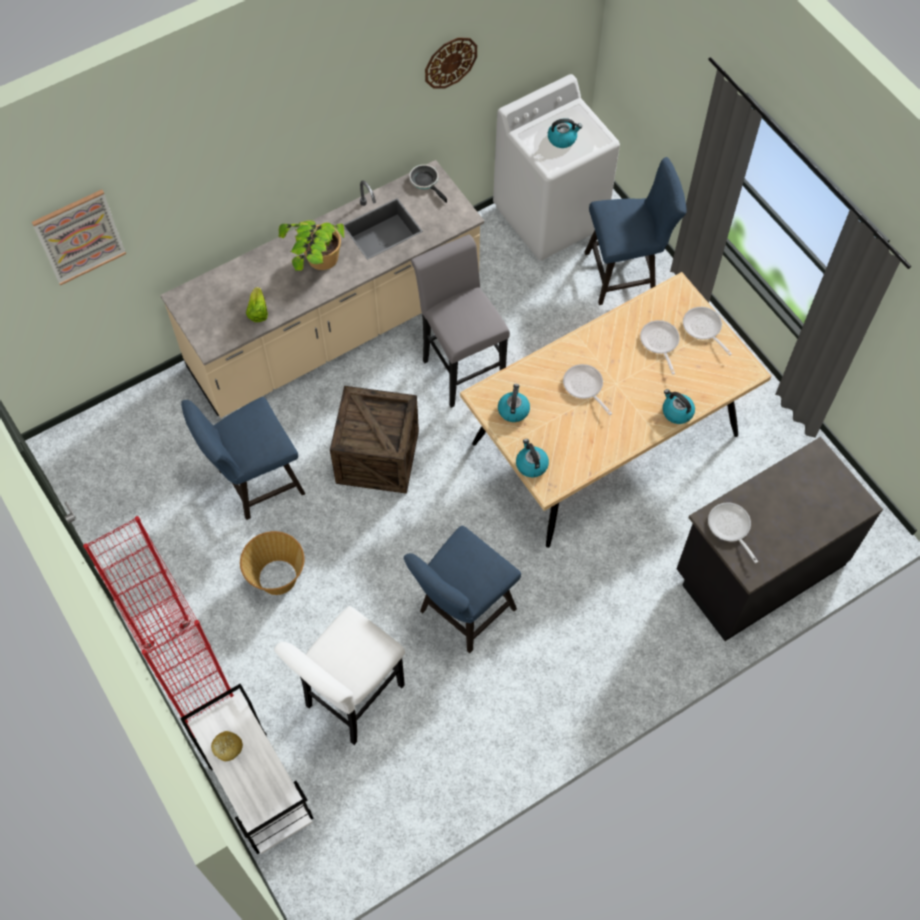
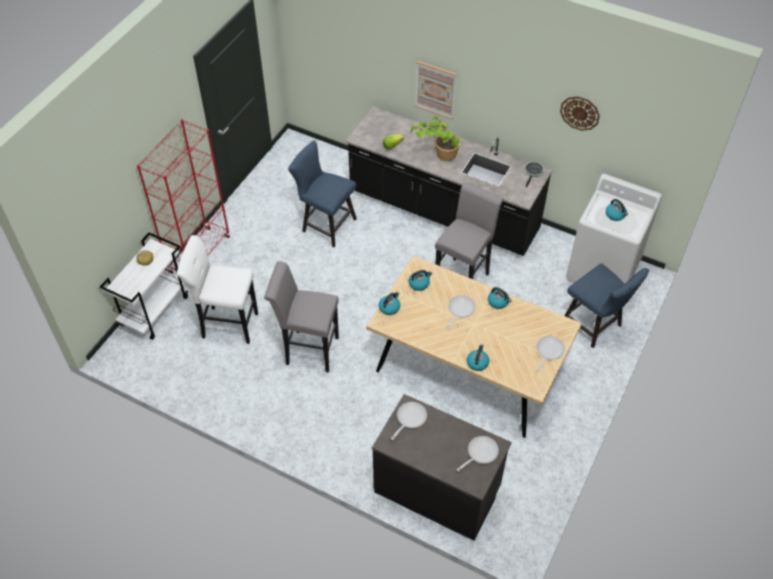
camera: 60 degrees right, 10 degrees down
picture [32,190,126,285] -> picture moved to [415,61,457,119]
beige counter [160,160,484,418] -> black counter [346,106,552,256]
basket [240,531,304,595] -> none
crate [330,386,419,494] -> none
blue chair [404,526,521,653] -> grey stool [264,261,339,373]
frying pan [640,320,680,374] -> frying pan moved to [457,436,499,471]
none -> kettle [488,287,512,309]

